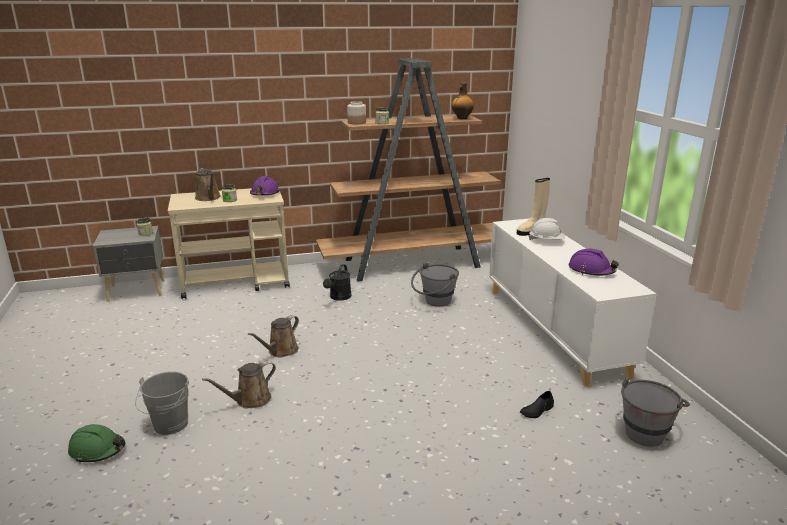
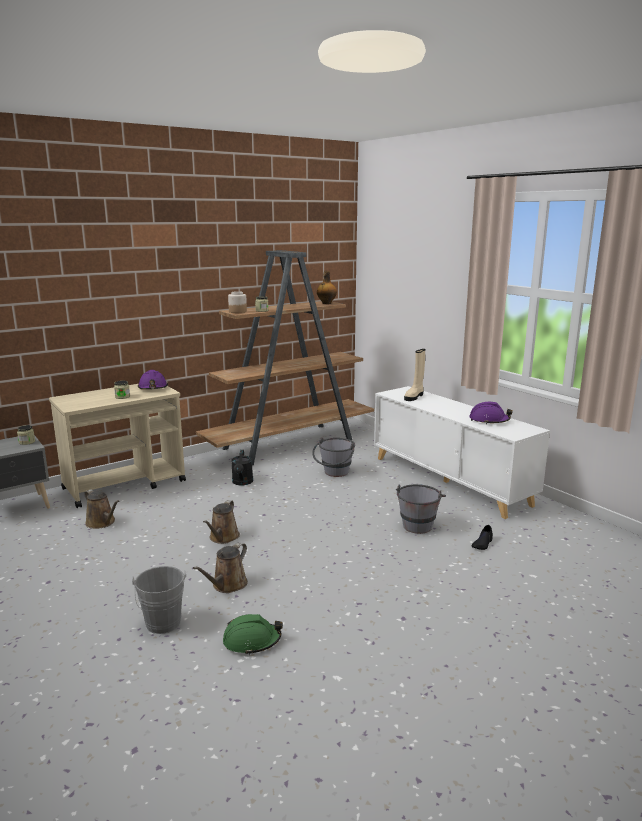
camera: 20 degrees left, 5 degrees down
green hard hat [68,424,125,463] -> green hard hat moved to [223,614,283,655]
brown watering can [195,168,221,201] -> brown watering can moved to [84,489,119,529]
white hard hat [529,218,565,240] -> none
grey bucket [621,378,690,446] -> grey bucket moved to [396,484,446,534]

